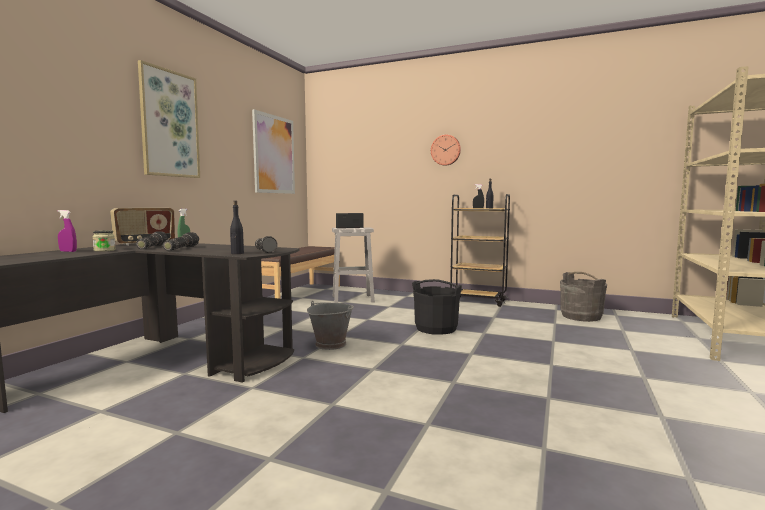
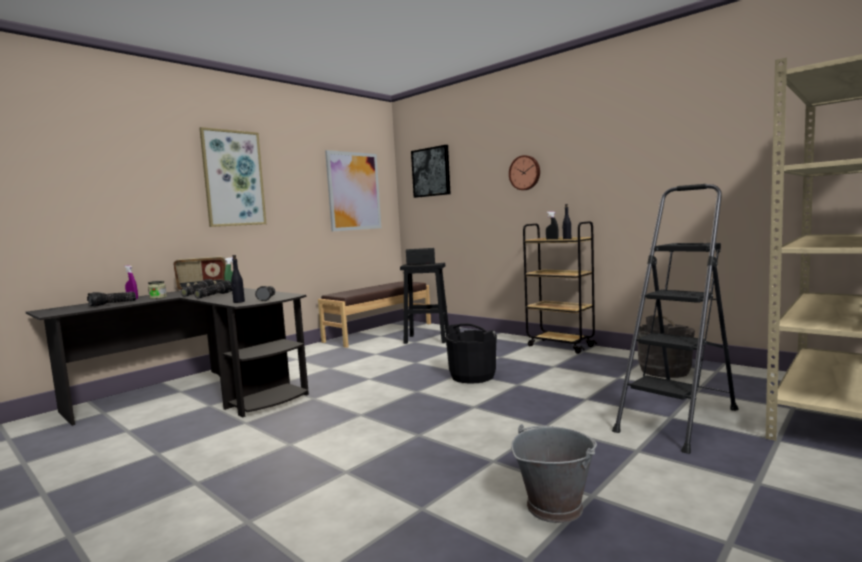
camera: 20 degrees right, 0 degrees up
grey bucket [307,301,354,350] -> grey bucket moved to [511,424,597,523]
white stool [332,227,375,303] -> black stool [400,263,449,344]
none -> flashlight [87,292,136,307]
none -> picture [411,145,451,198]
none -> step ladder [612,184,739,454]

